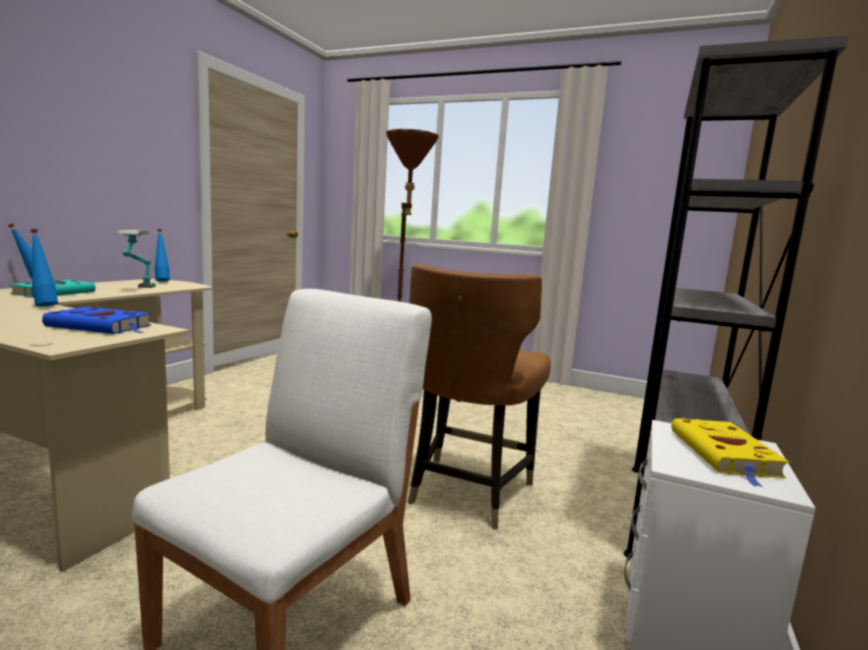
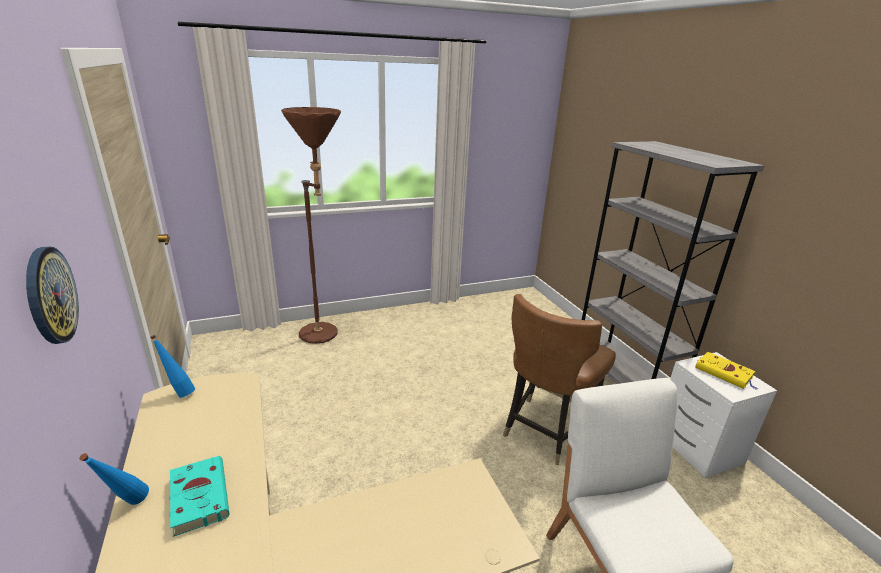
camera: 45 degrees left, 15 degrees up
blue bottle [31,229,58,306] -> none
blue book [42,307,151,334] -> none
table lamp [118,230,156,288] -> none
brown chair [407,264,551,529] -> brown chair turned 60 degrees clockwise [503,294,616,465]
none -> wall clock [26,247,79,344]

